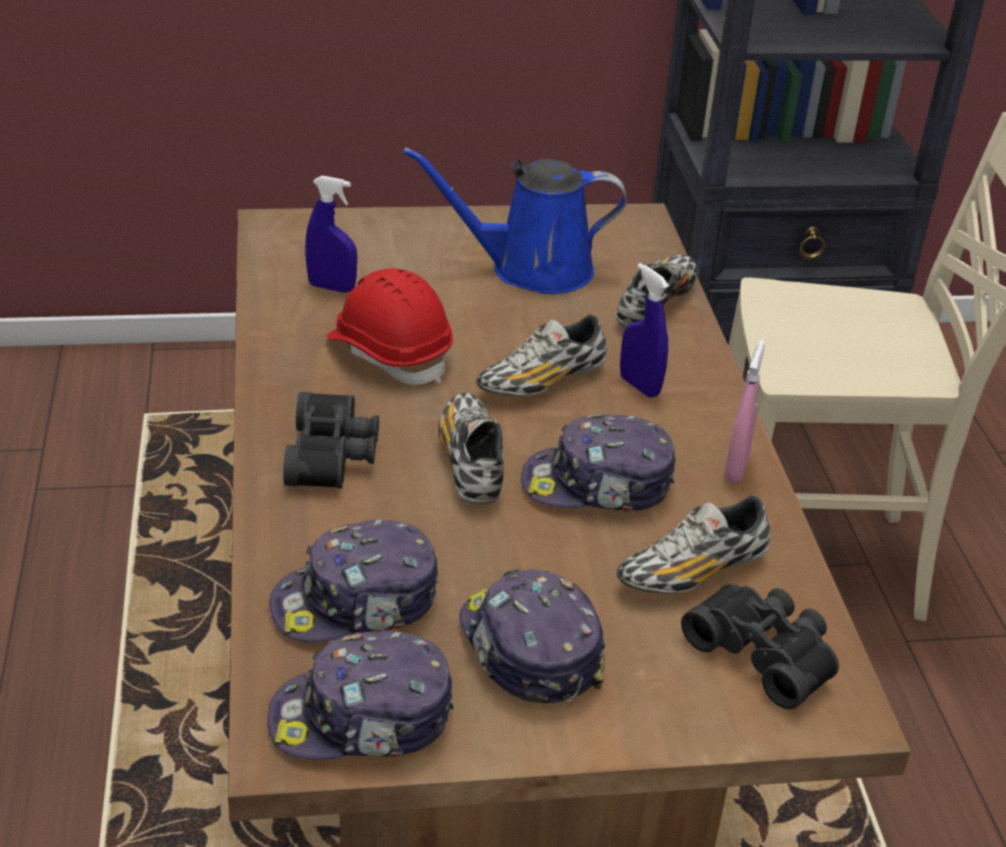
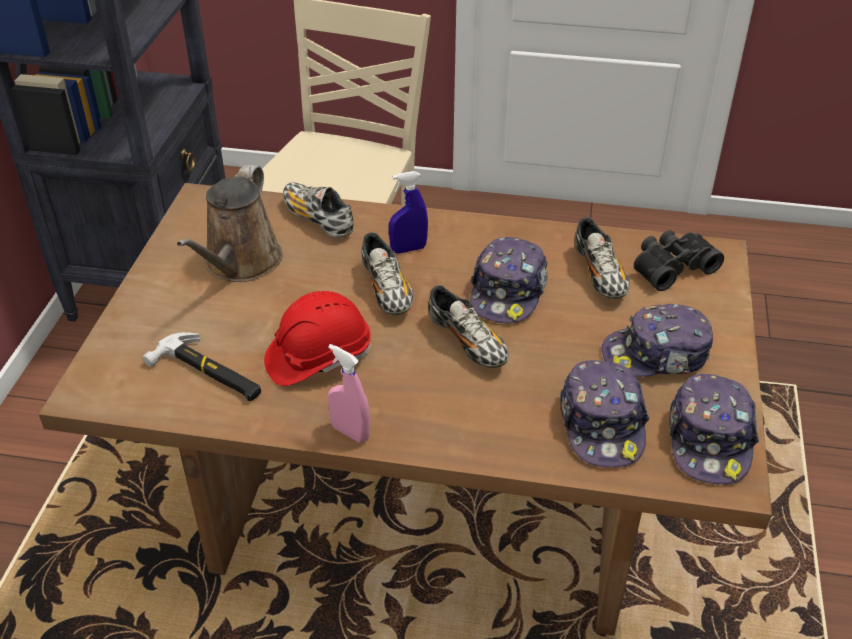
camera: 70 degrees left, 5 degrees up
black binoculars [283,392,379,489] -> none
blue spray bottle [305,176,357,293] -> hammer [143,332,261,401]
blue watering can [403,147,627,294] -> brown watering can [177,165,283,282]
shoe [438,393,504,504] -> shoe turned 135 degrees counterclockwise [428,285,509,368]
pink spray bottle [724,339,765,483] -> pink spray bottle moved to [328,344,370,443]

